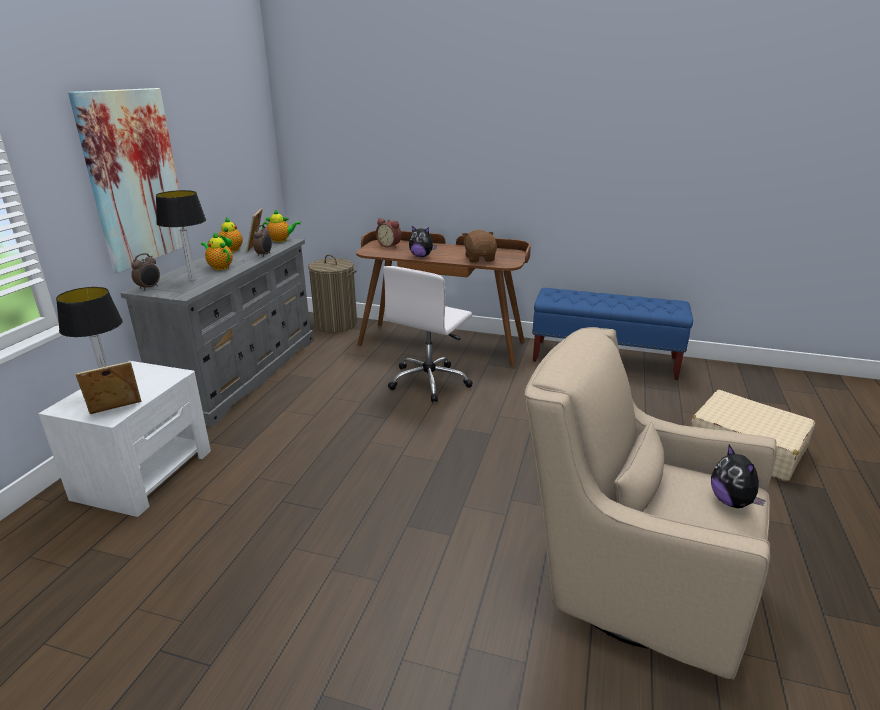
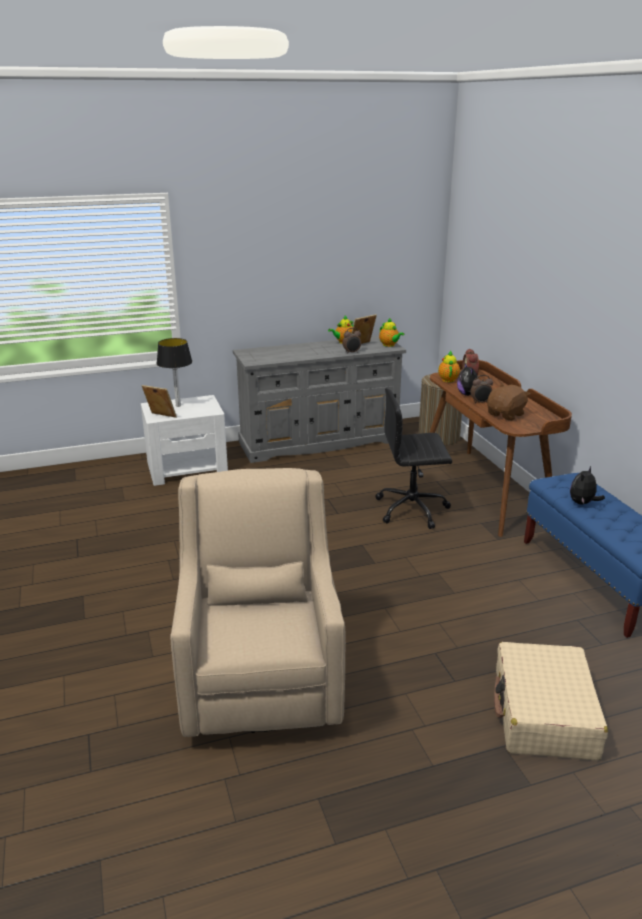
camera: 55 degrees right, 0 degrees up
picture [68,88,187,273] -> none
alarm clock [131,253,160,291] -> alarm clock moved to [470,375,493,404]
table lamp [156,190,206,281] -> none
teapot [201,232,233,270] -> teapot moved to [438,351,460,382]
white office chair [383,266,473,402] -> black office chair [375,388,452,529]
plush toy [711,445,766,508] -> plush toy moved to [570,466,605,504]

